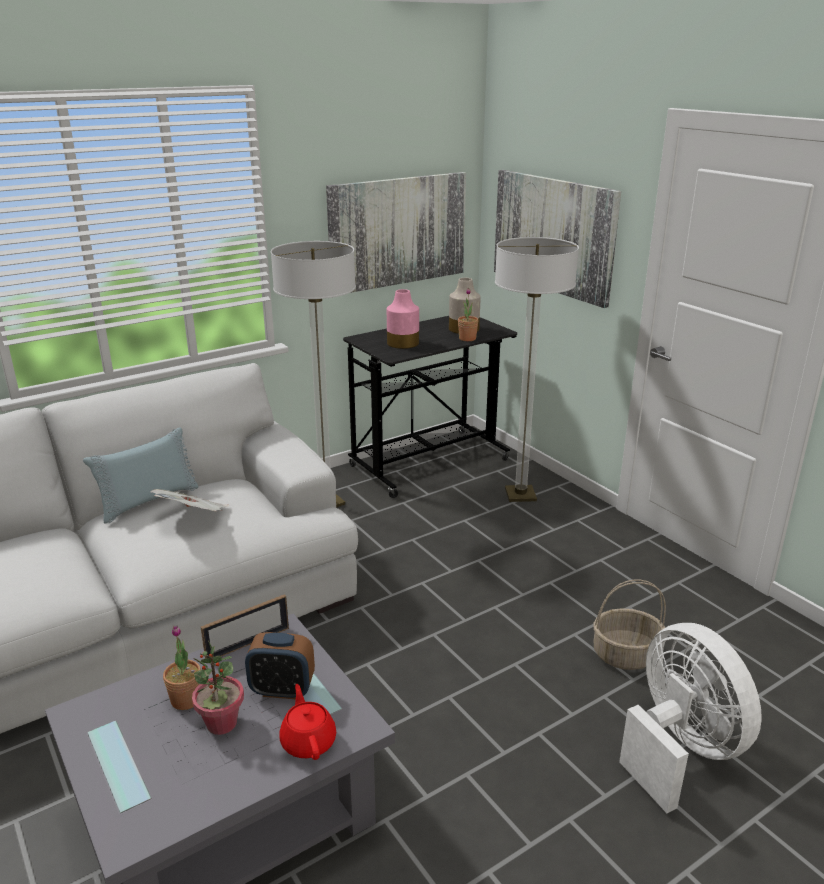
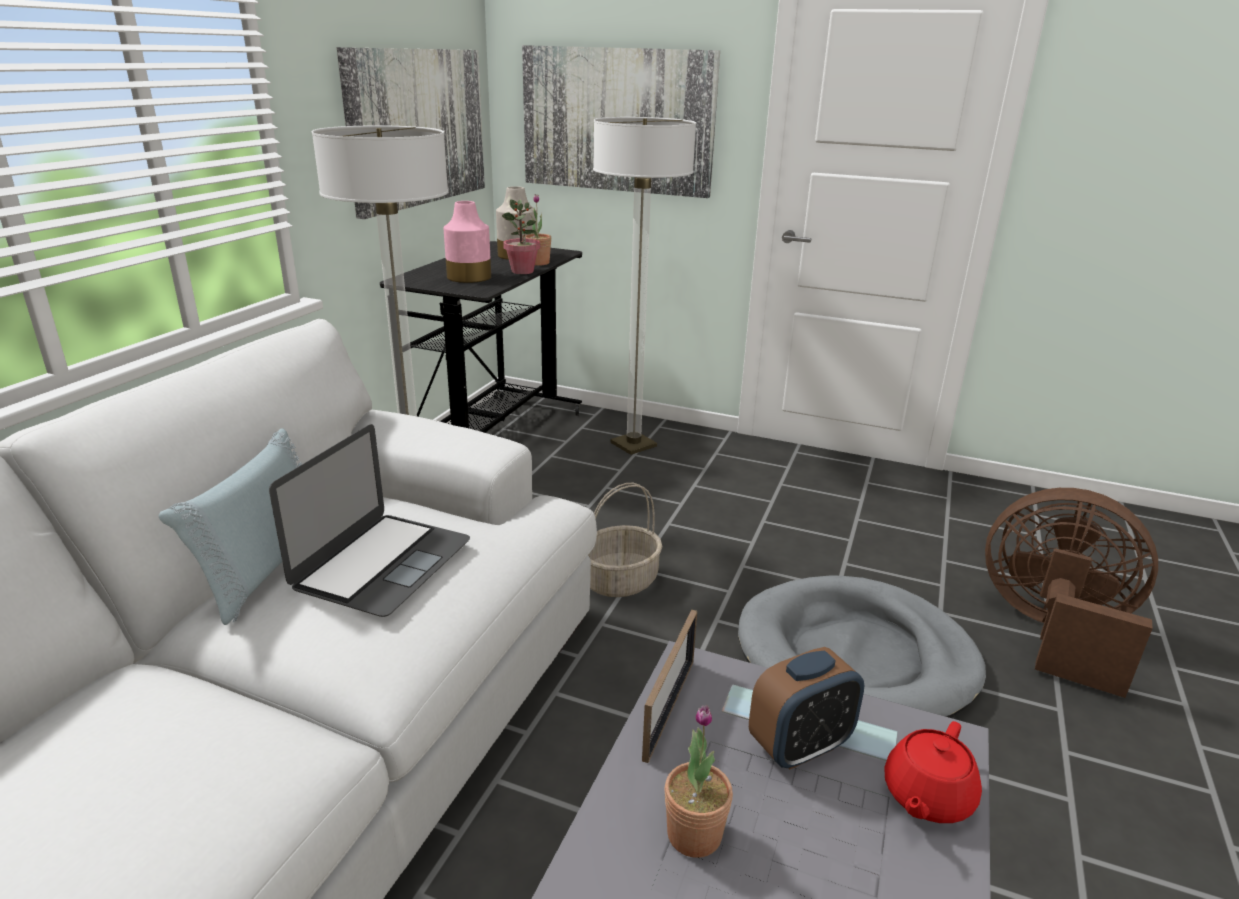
camera: 35 degrees left, 0 degrees up
newspaper [150,489,230,511] -> laptop [269,424,470,617]
potted plant [192,640,244,735] -> potted plant moved to [502,200,540,274]
red teapot [279,684,336,760] -> red teapot turned 90 degrees counterclockwise [884,721,982,823]
basket [593,580,666,670] -> basket moved to [588,483,663,597]
white fan [619,623,762,813] -> brown fan [985,488,1158,698]
none -> grey dog bed [738,575,986,718]

